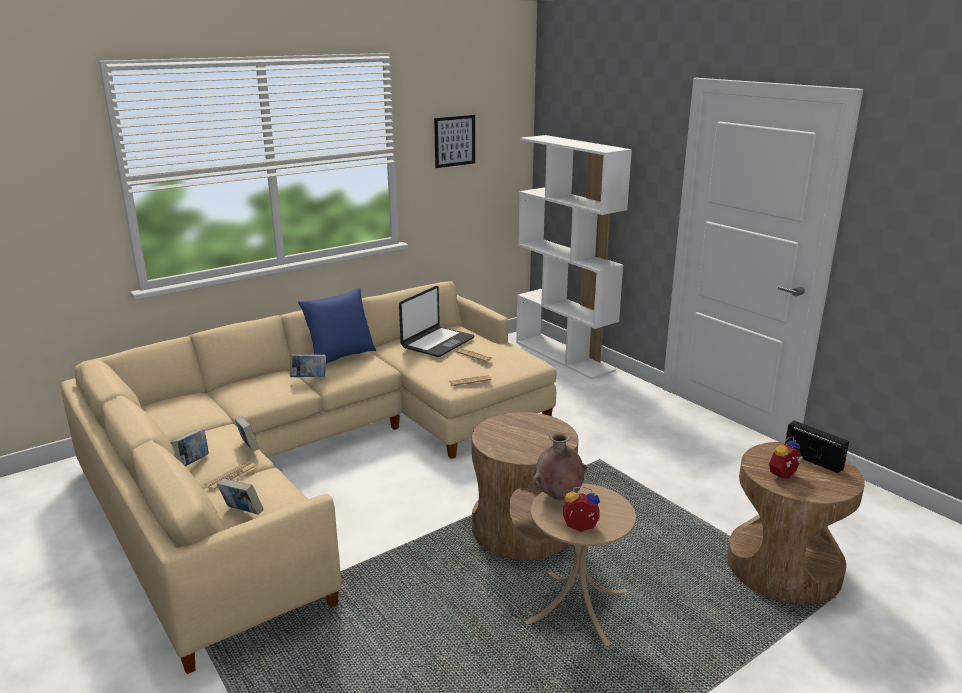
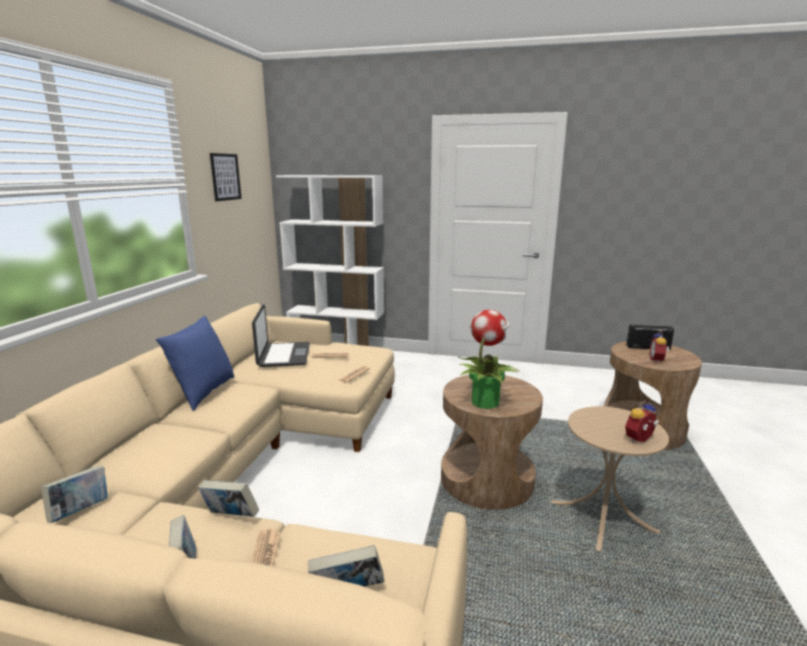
camera: 40 degrees left, 5 degrees down
book [290,354,326,377] -> book moved to [41,466,108,523]
brown vase [533,432,587,500] -> none
none -> potted plant [459,310,520,409]

